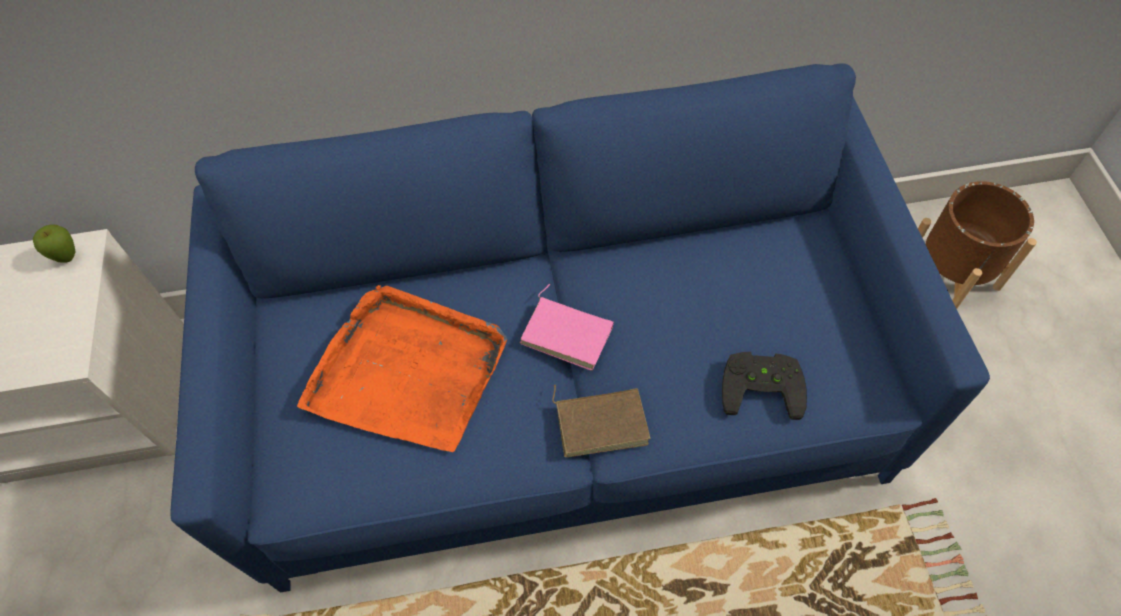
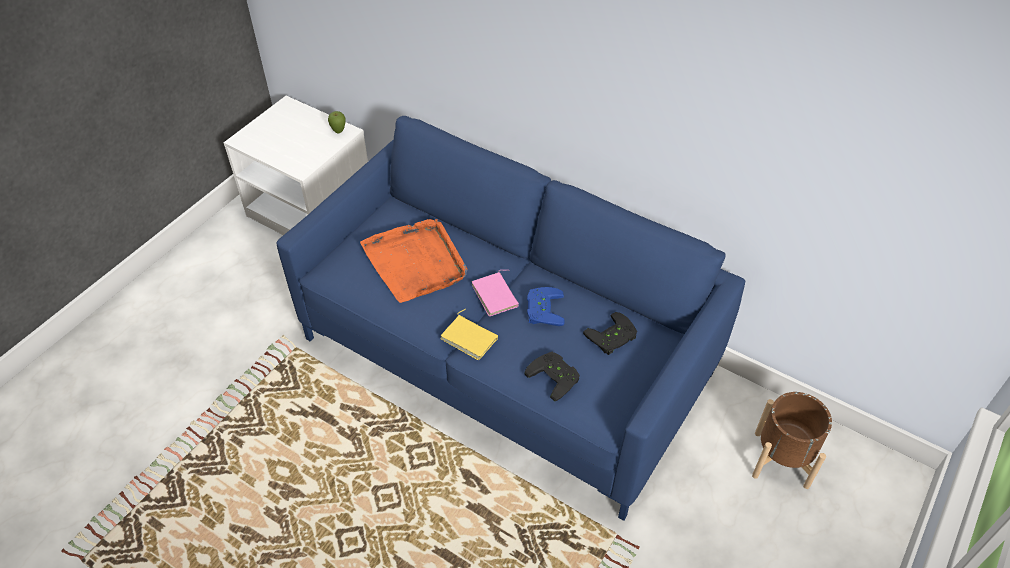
camera: 40 degrees right, 10 degrees down
brown book [552,385,650,457] -> yellow book [440,309,498,360]
none -> blue game controller [527,287,565,326]
none -> black game controller [583,312,637,355]

